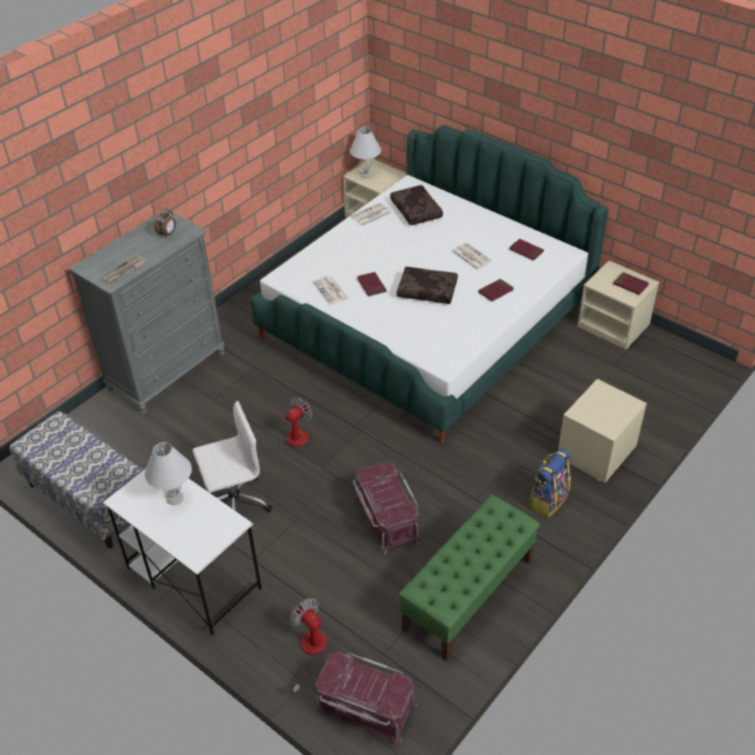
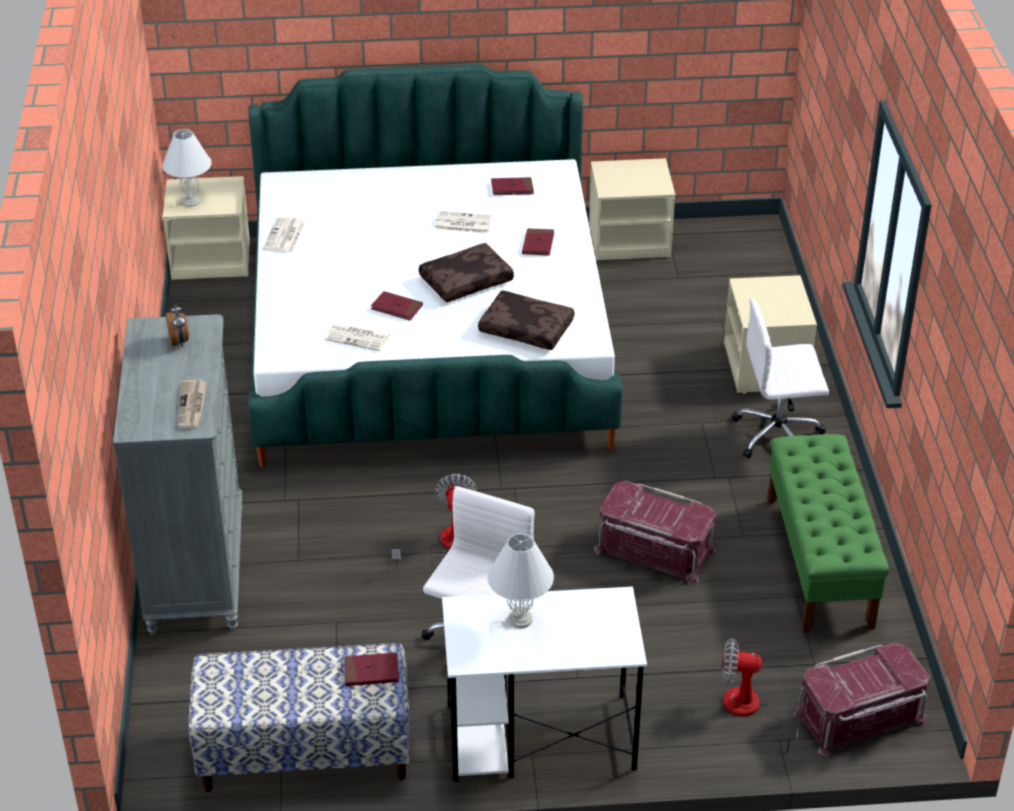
camera: 45 degrees left, 5 degrees down
brown pillow [390,185,443,225] -> brown pillow moved to [478,291,574,350]
backpack [529,448,571,518] -> white office chair [732,299,829,459]
red book [613,272,649,295] -> red book moved to [344,652,399,686]

